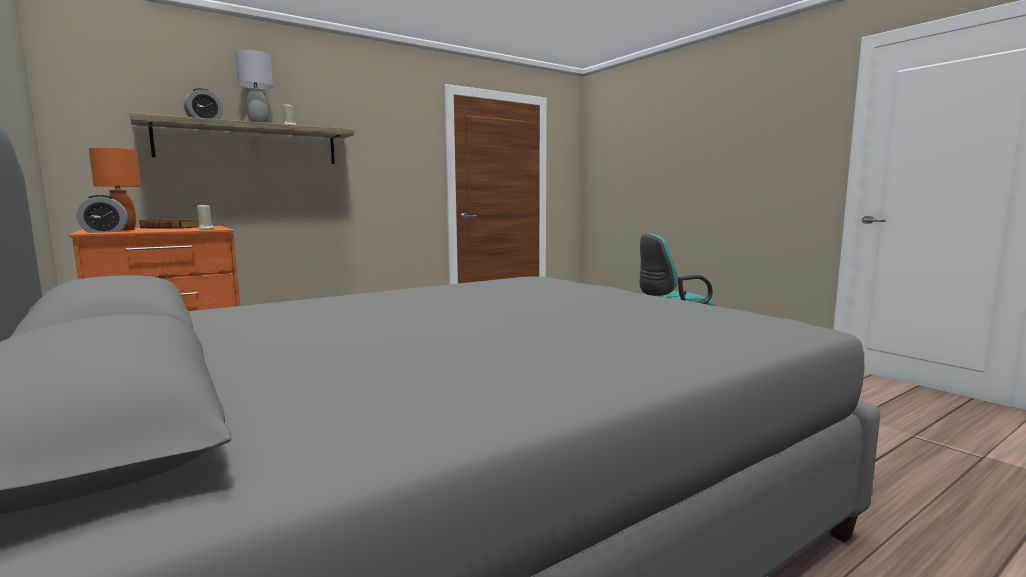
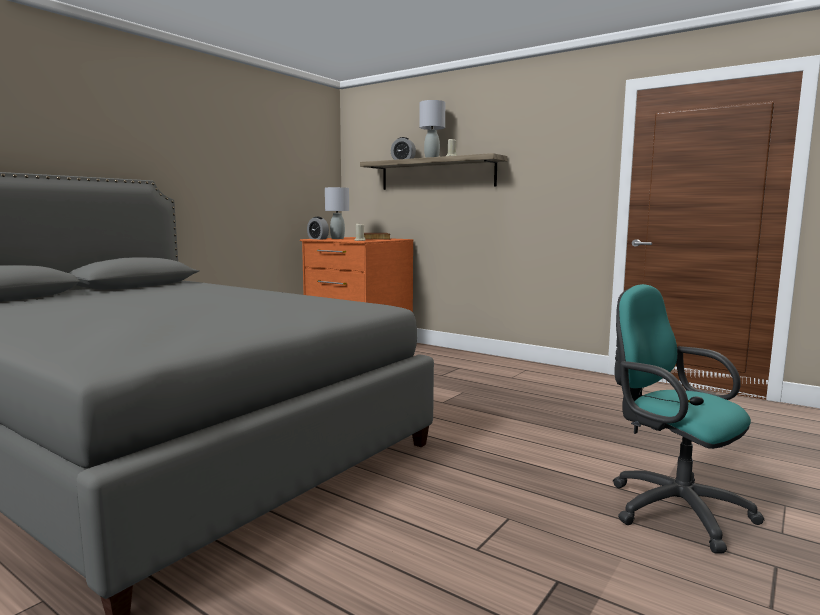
camera: 70 degrees right, 0 degrees up
orange table lamp [89,148,141,231] -> grey table lamp [325,187,349,239]

